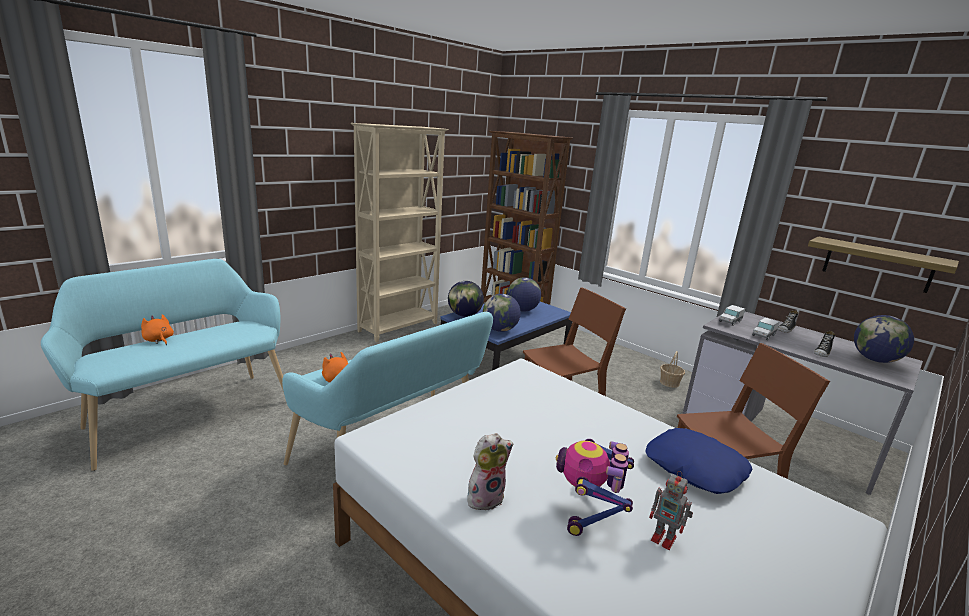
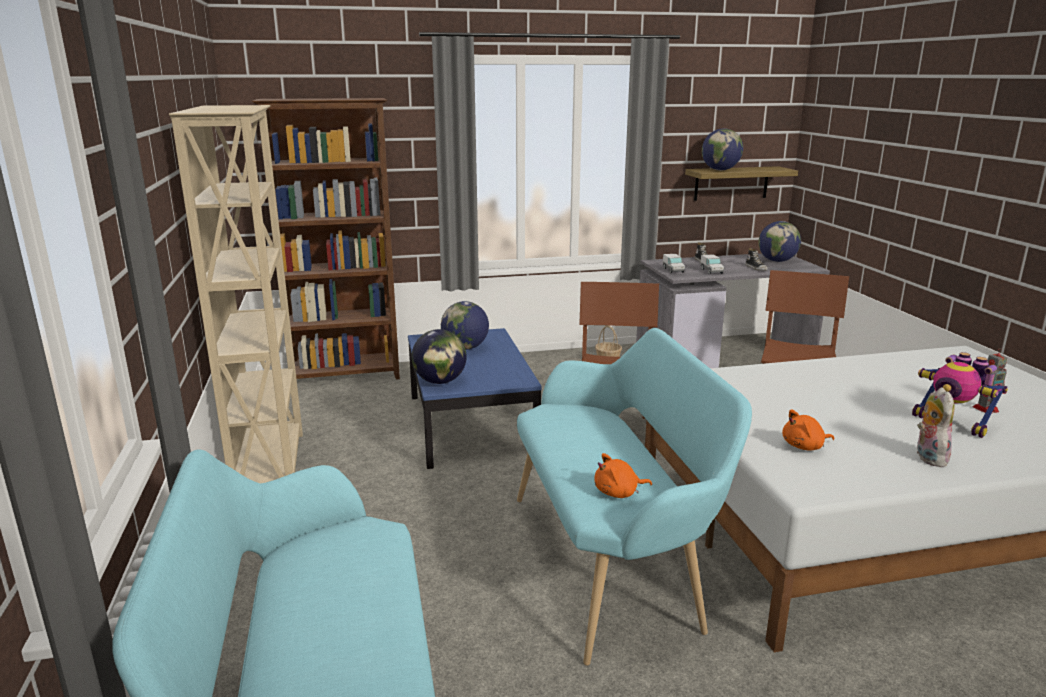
camera: 55 degrees left, 0 degrees up
orange plush toy [141,314,174,345] -> orange plush toy moved to [782,410,834,451]
globe [483,294,521,332] -> globe moved to [702,128,743,170]
blue pillow [646,428,753,494] -> none

